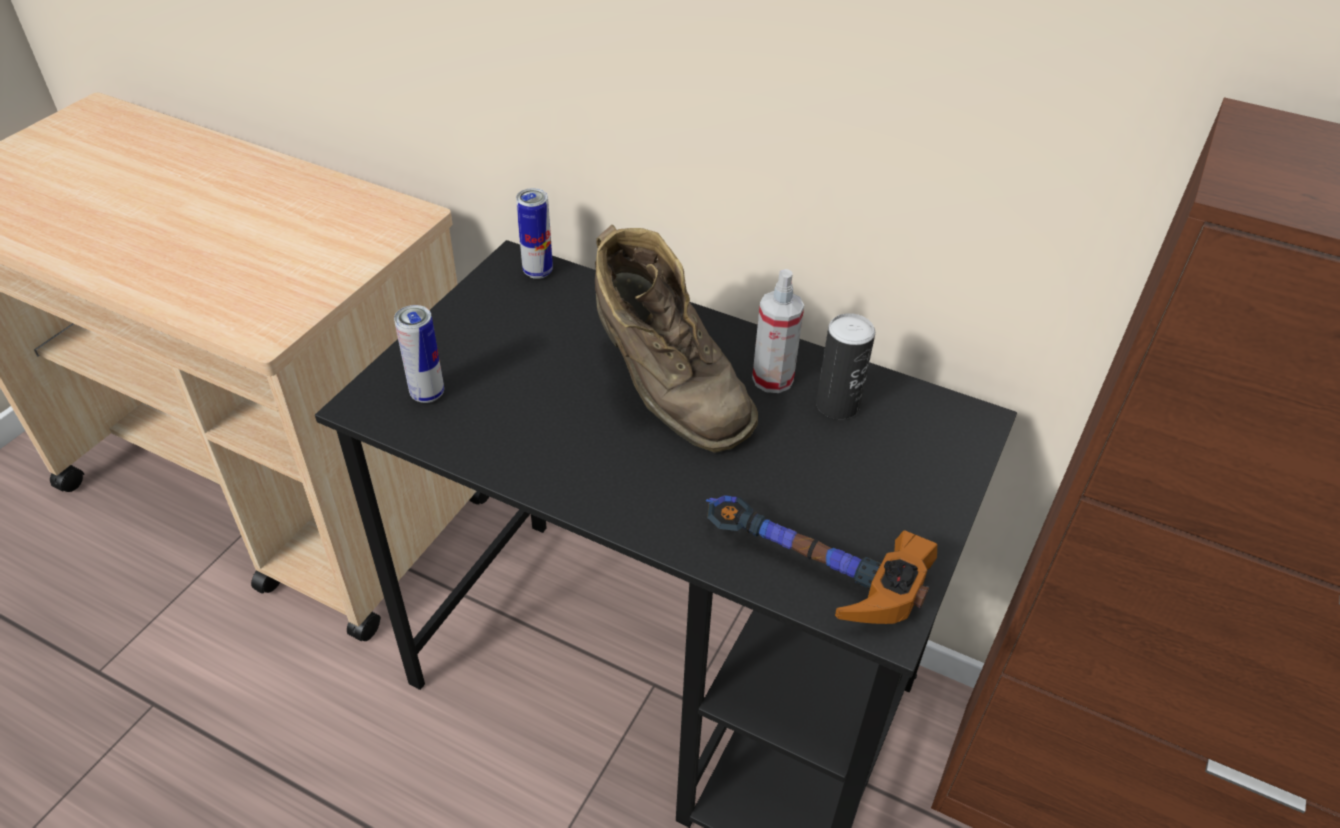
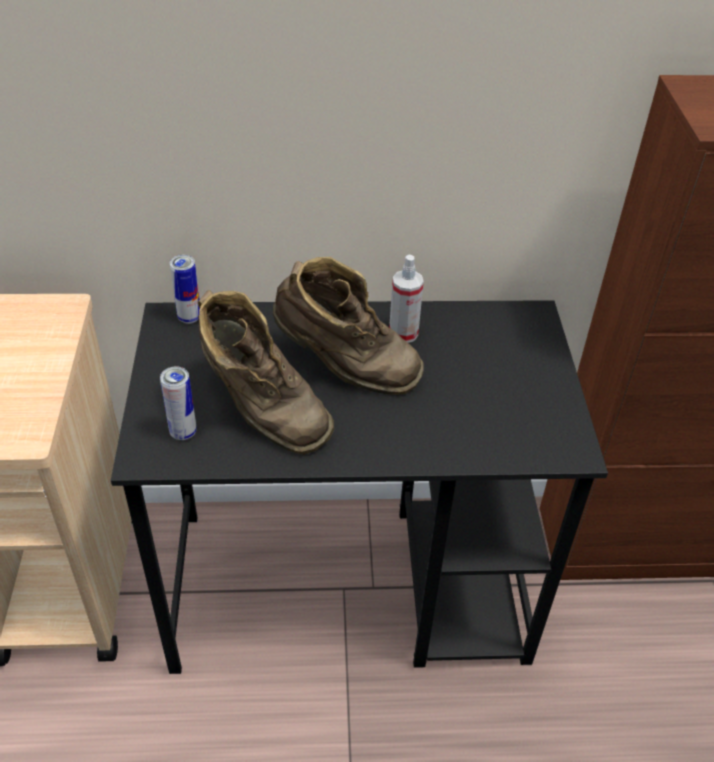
camera: 30 degrees left, 0 degrees up
hammer [706,495,937,624] -> none
can [816,313,875,419] -> none
none -> brown boot [198,290,334,455]

